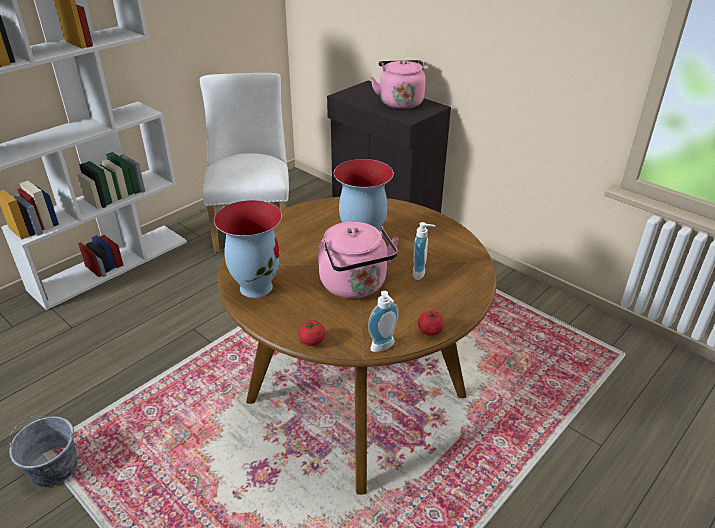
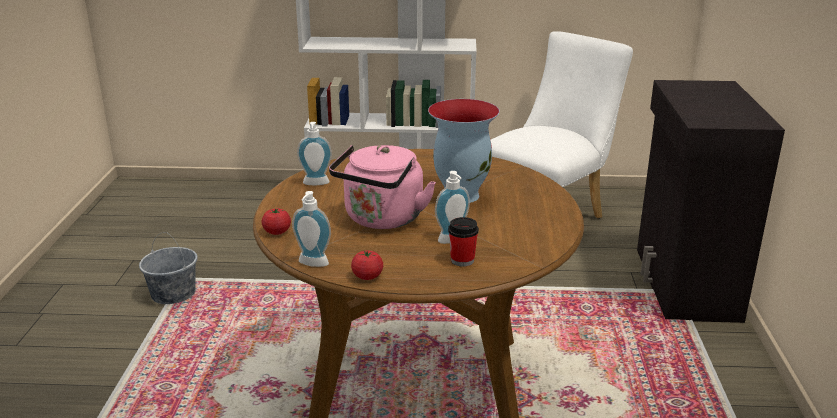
camera: 50 degrees right, 10 degrees down
vase [214,200,282,298] -> soap dispenser [297,122,332,185]
pink kettle [370,60,426,109] -> none
none -> cup [448,217,479,267]

